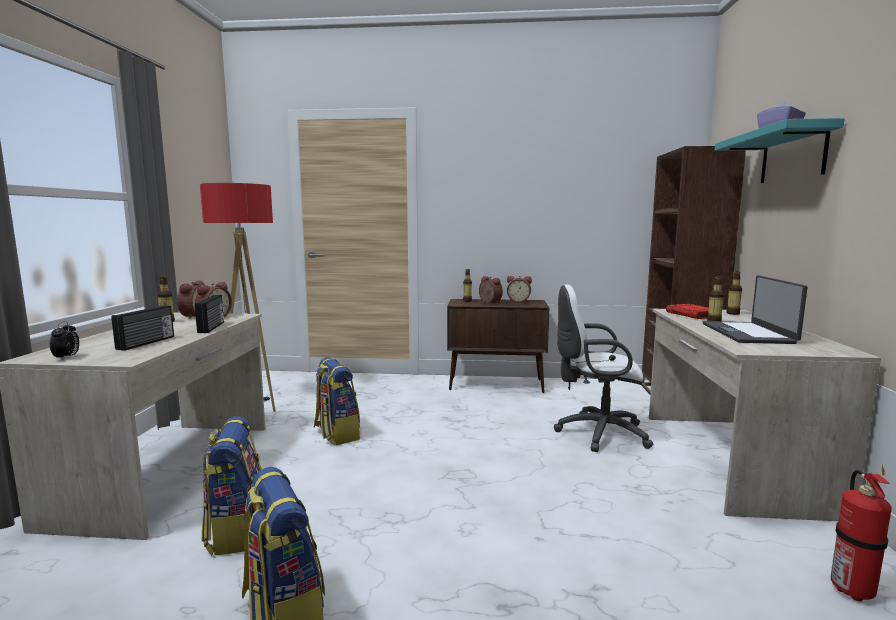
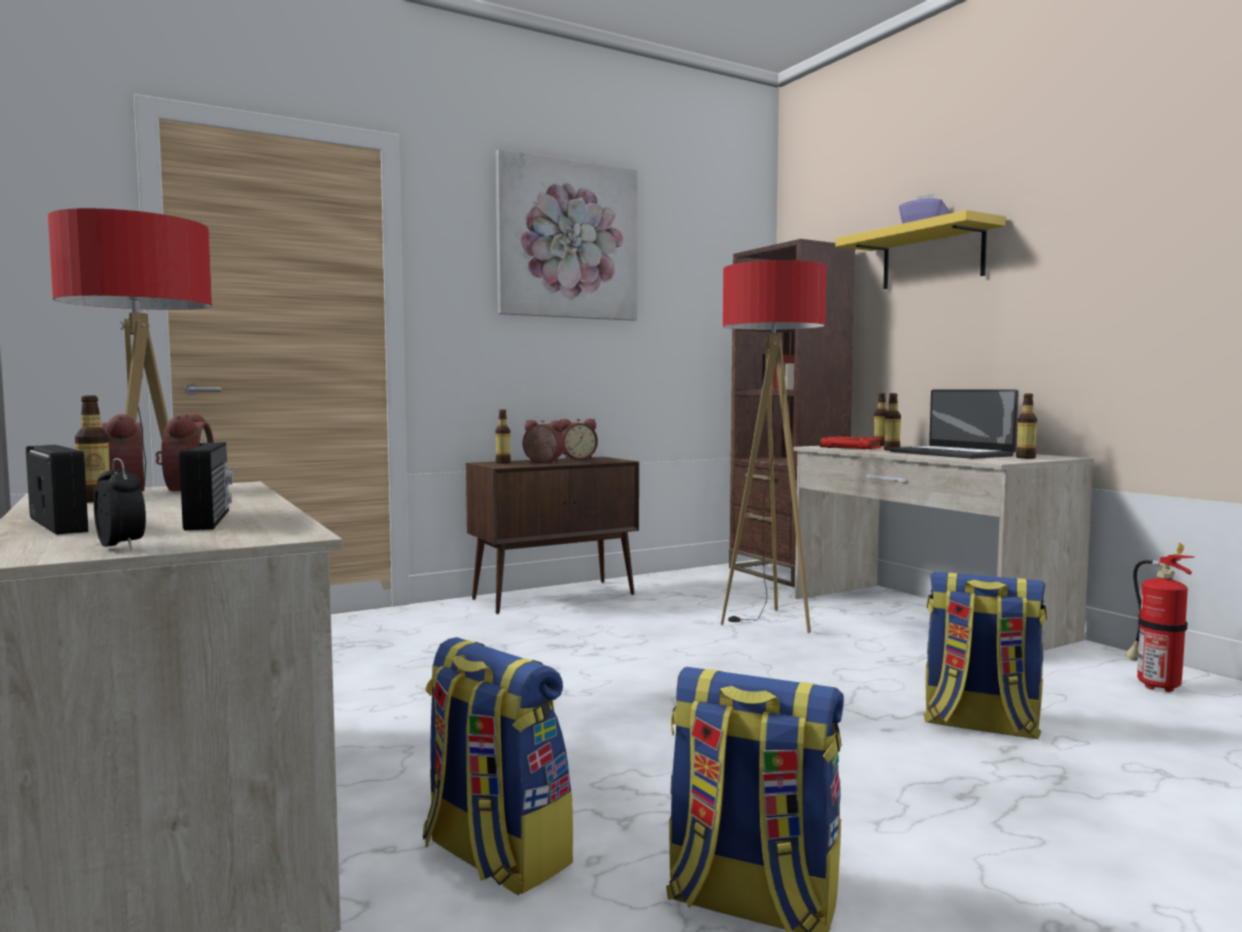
camera: 35 degrees left, 5 degrees down
radio [195,295,225,333] -> radio moved to [26,445,88,535]
backpack [314,357,360,445] -> backpack moved to [923,572,1047,739]
white office chair [554,284,653,452] -> floor lamp [721,260,827,633]
turquoise shelf [715,118,845,183] -> yellow shelf [835,210,1006,289]
none -> picture [496,149,638,321]
none -> bottle [1016,394,1037,459]

